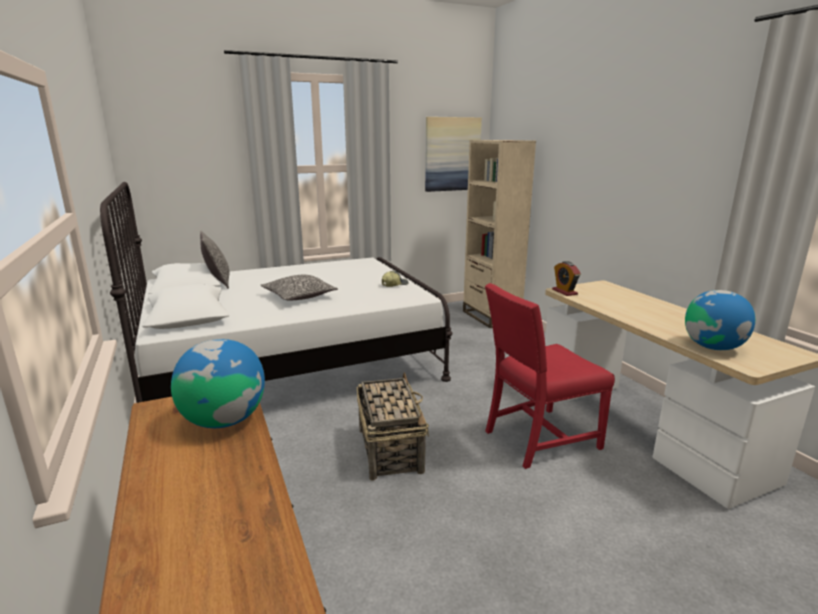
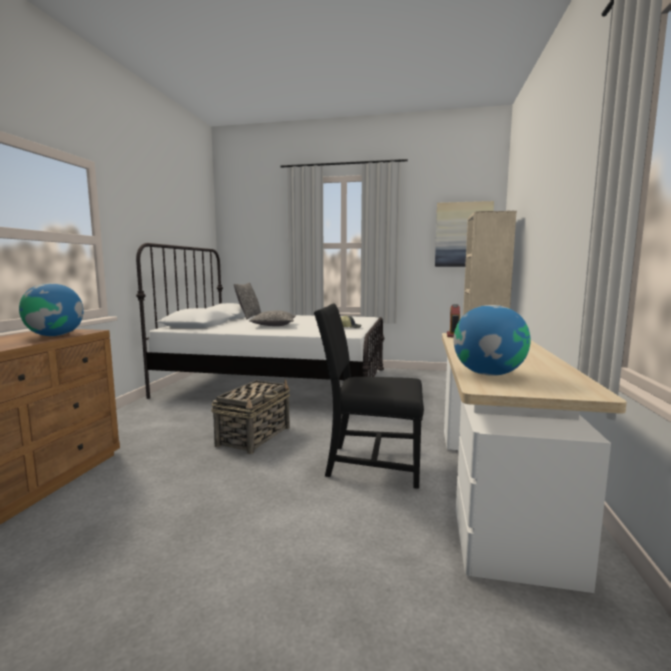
camera: 35 degrees right, 10 degrees down
red chair [485,283,615,469] -> black chair [314,304,424,489]

